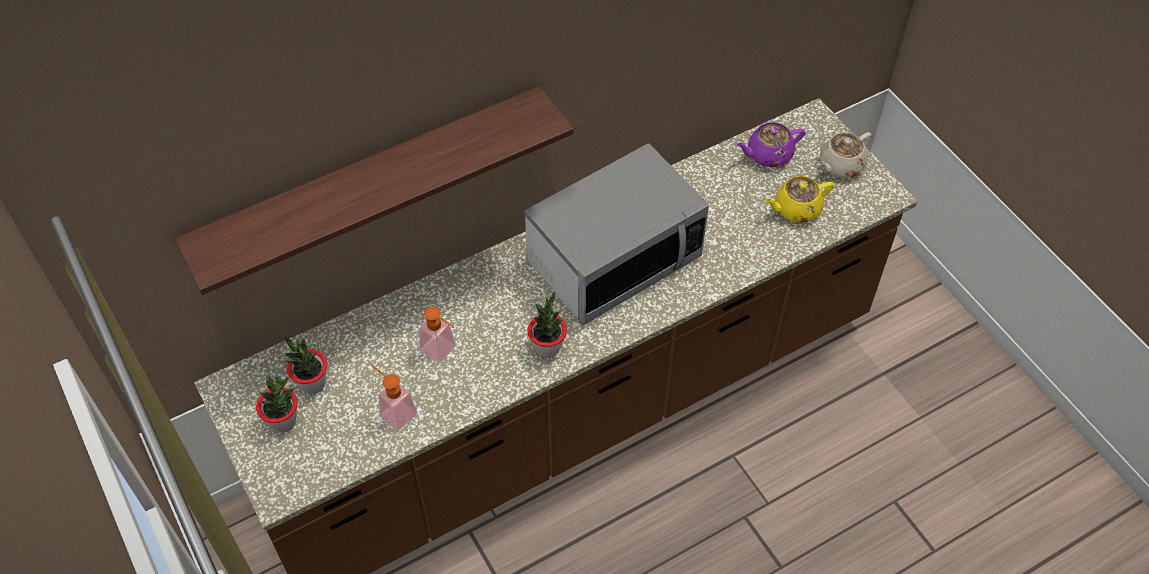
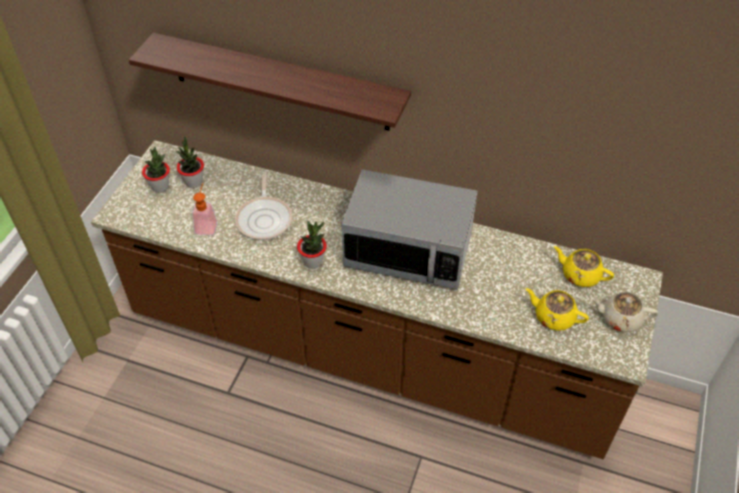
camera: 50 degrees right, 5 degrees down
soap dispenser [419,307,456,362] -> frying pan [235,175,292,240]
purple teapot [736,122,805,167] -> yellow teapot [554,246,614,287]

